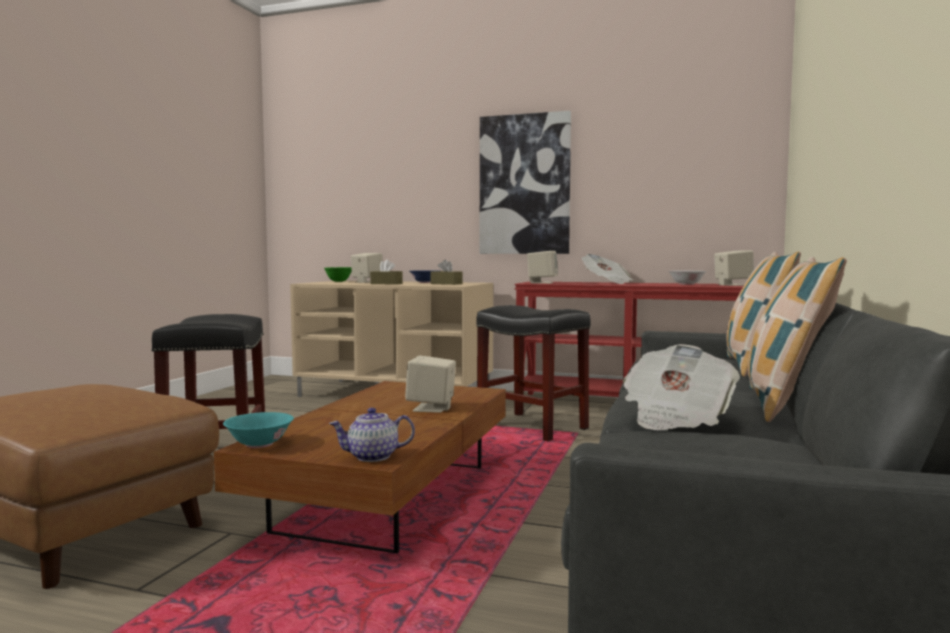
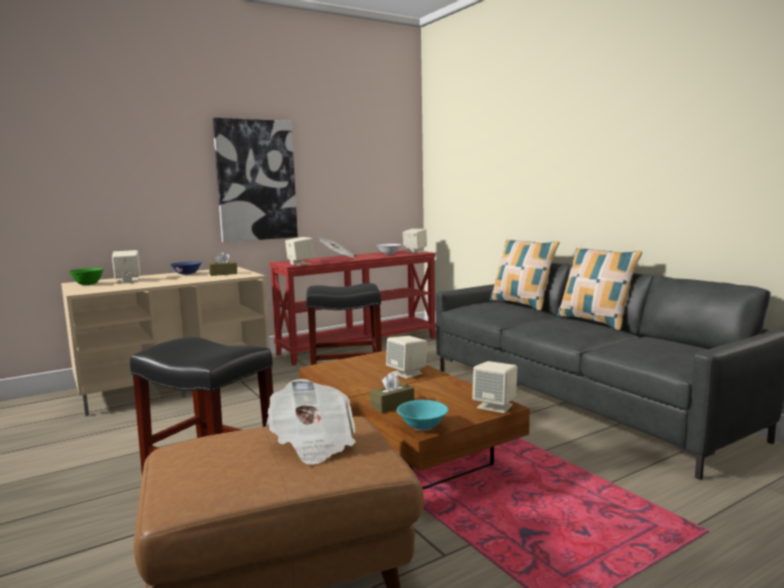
camera: 50 degrees left, 5 degrees up
teapot [329,408,415,462] -> beige speaker [472,361,517,413]
brown tissue box [370,259,403,285] -> brown tissue box moved to [370,372,414,413]
newspaper [622,344,740,430] -> newspaper moved to [266,379,356,465]

